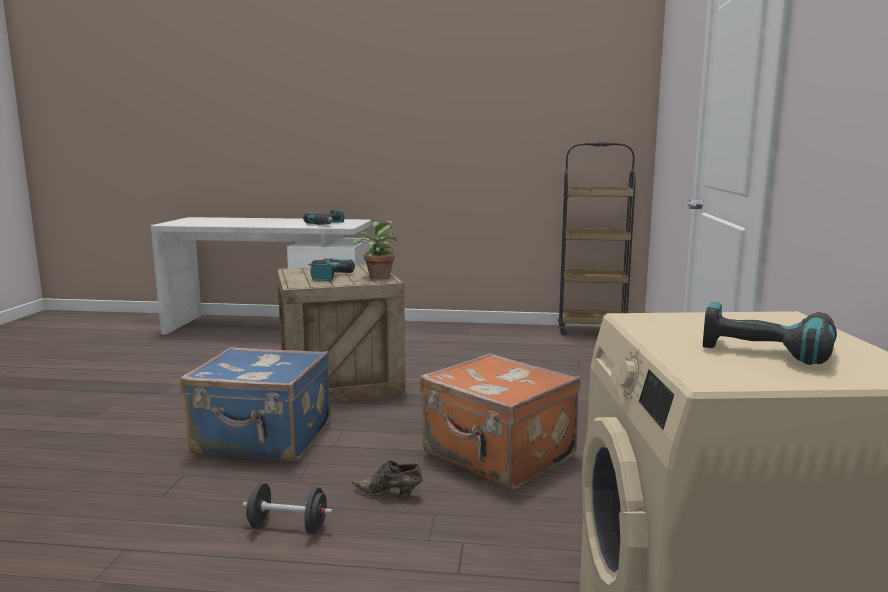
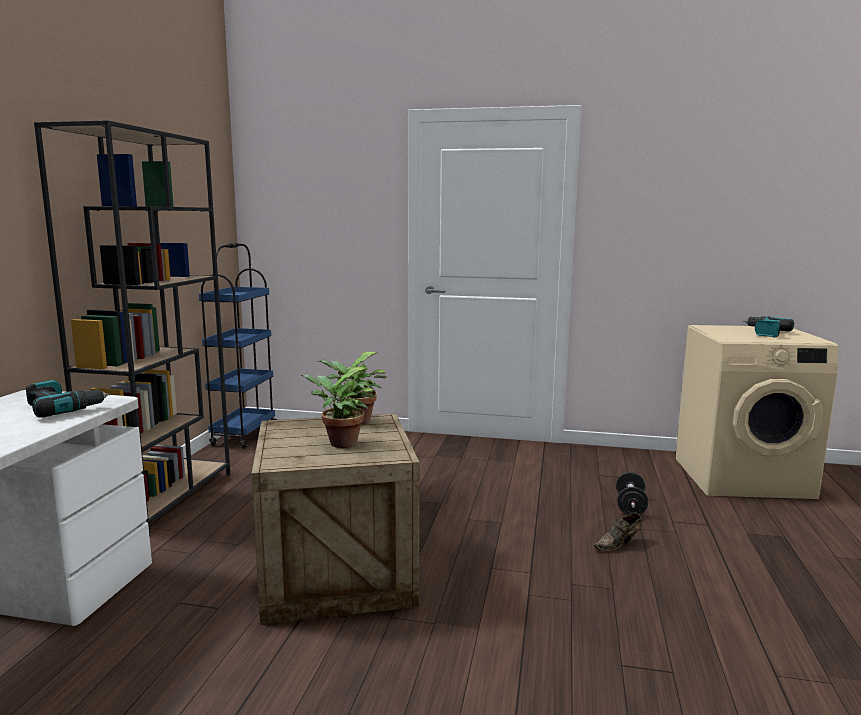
camera: 85 degrees left, 0 degrees up
blue suitcase [180,347,330,461] -> none
black dumbbell [242,483,333,534] -> black dumbbell moved to [616,472,648,515]
power drill [308,258,355,282] -> potted plant [300,367,376,448]
brown shoe [352,460,423,498] -> brown shoe turned 45 degrees clockwise [594,513,642,551]
orange suitcase [420,353,580,490] -> none
brown cart [557,142,636,336] -> blue cart [199,243,277,449]
none -> bookcase [34,120,230,537]

